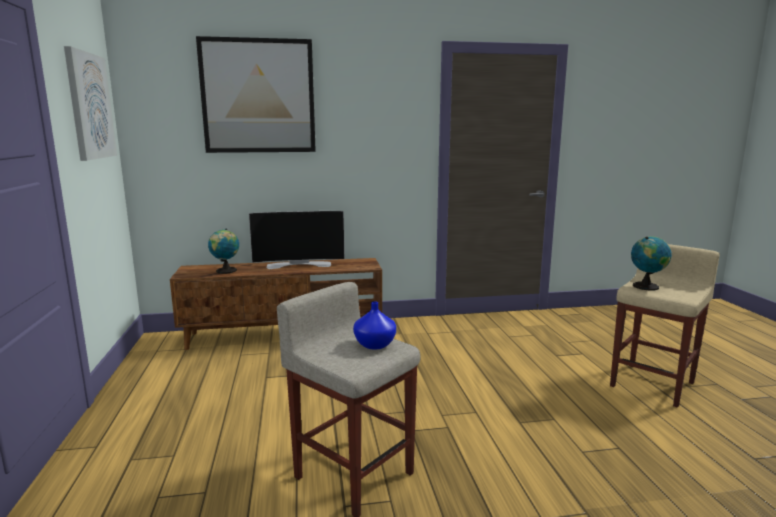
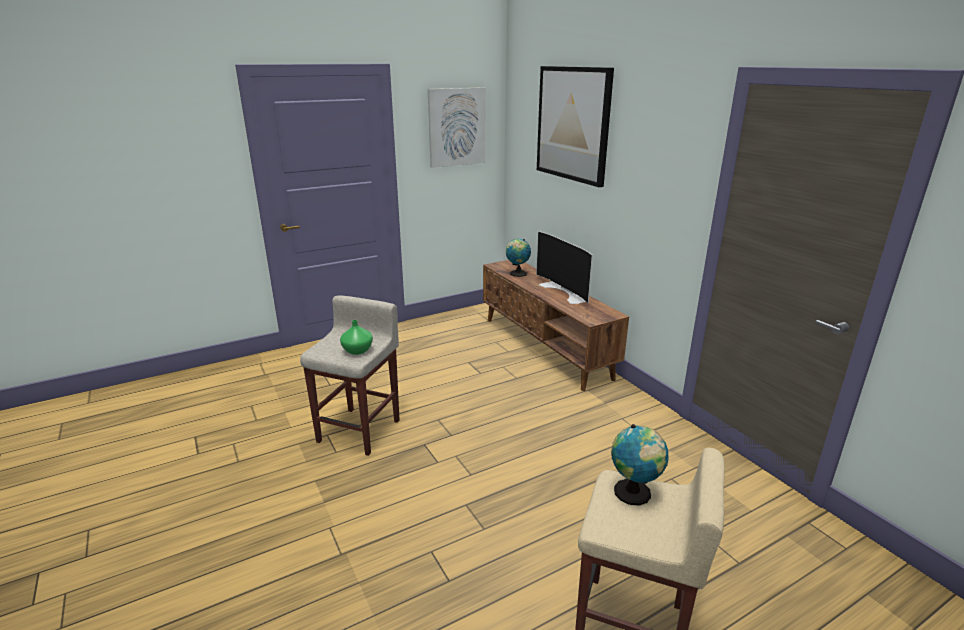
camera: 70 degrees right, 10 degrees up
blue vase [353,301,396,350] -> green vase [340,320,373,355]

